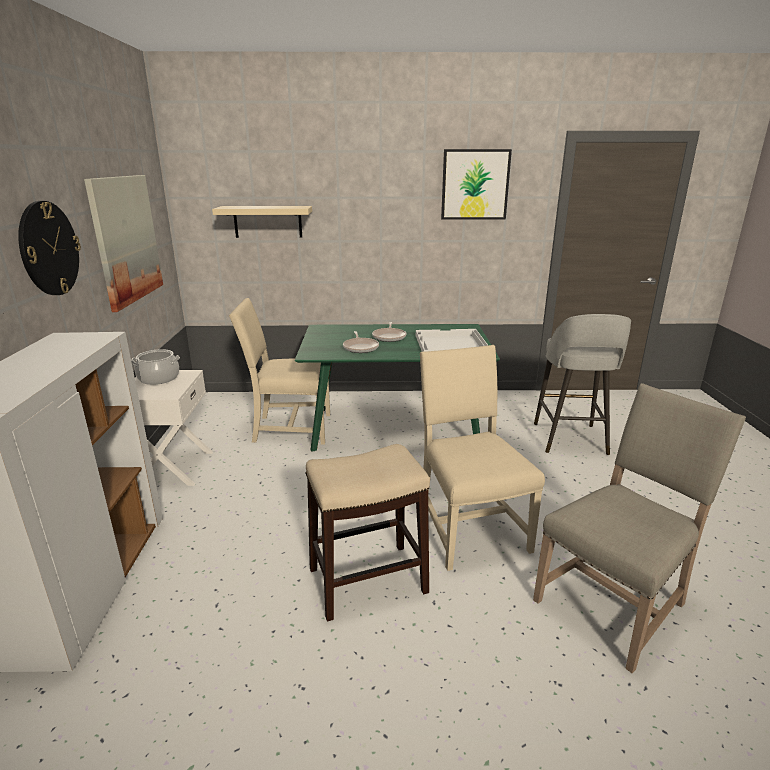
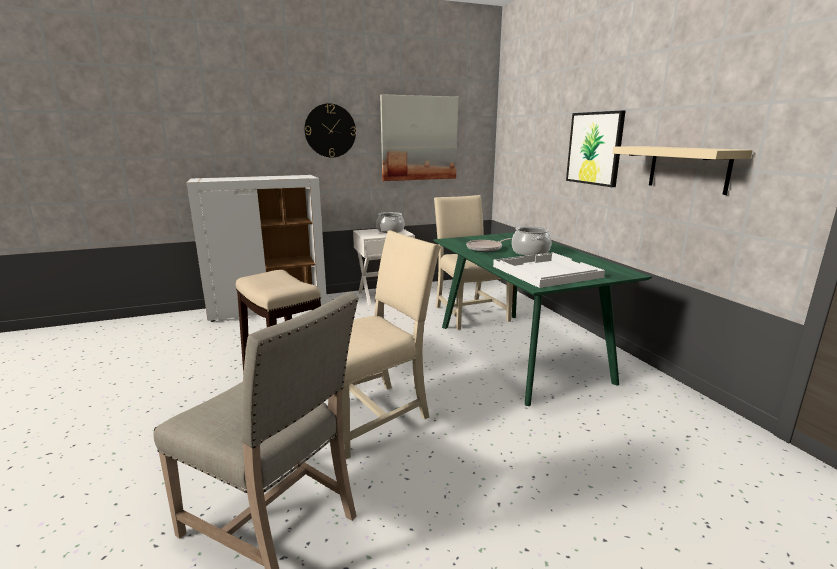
camera: 70 degrees right, 5 degrees down
beige shelf [212,206,312,238] -> beige shelf moved to [612,146,753,195]
frying pan [372,322,406,342] -> cooking pot [512,226,551,256]
picture [441,149,512,220] -> picture moved to [566,111,625,187]
grey stool [534,314,631,455] -> none

